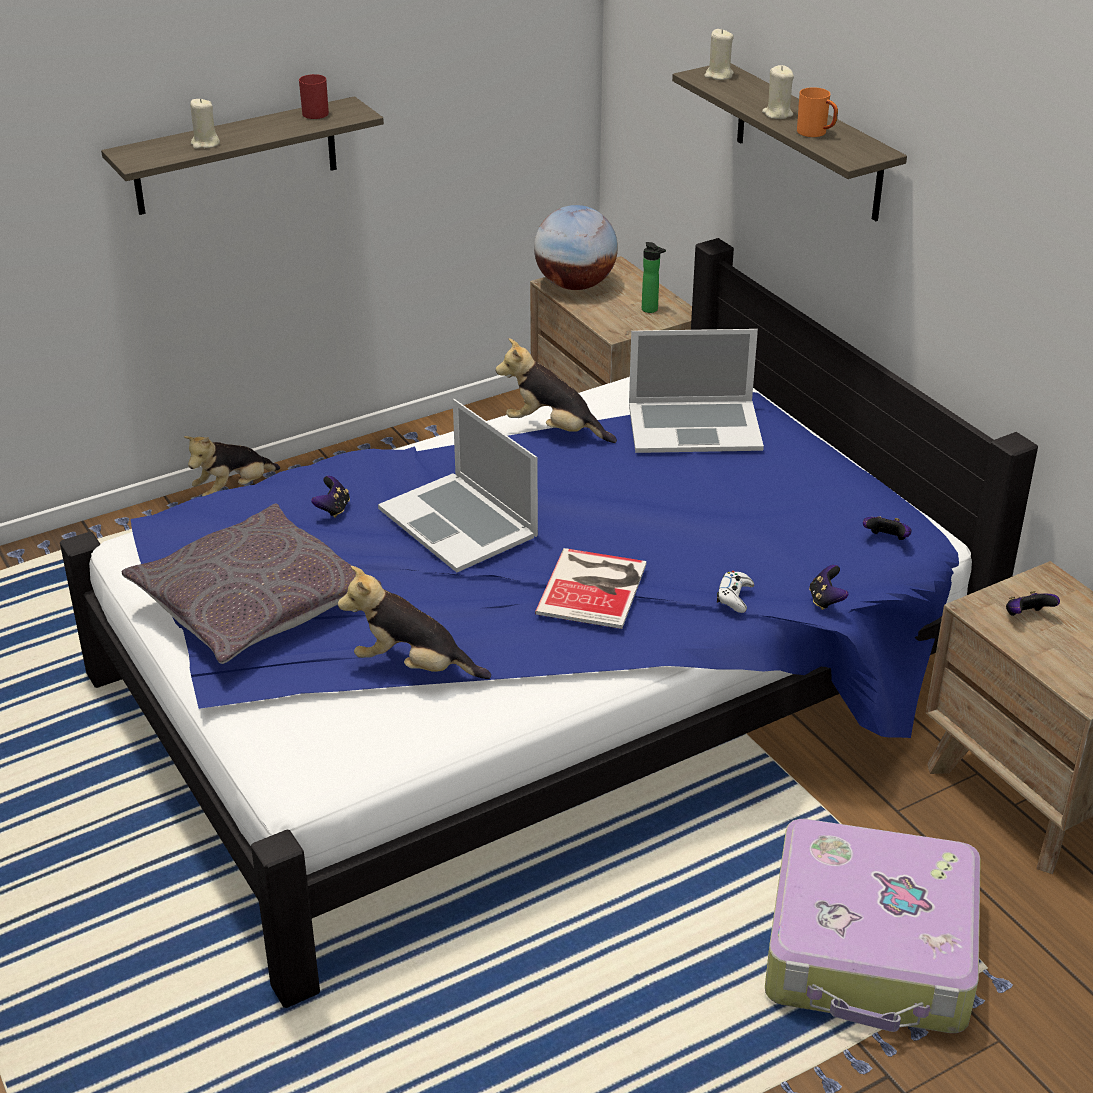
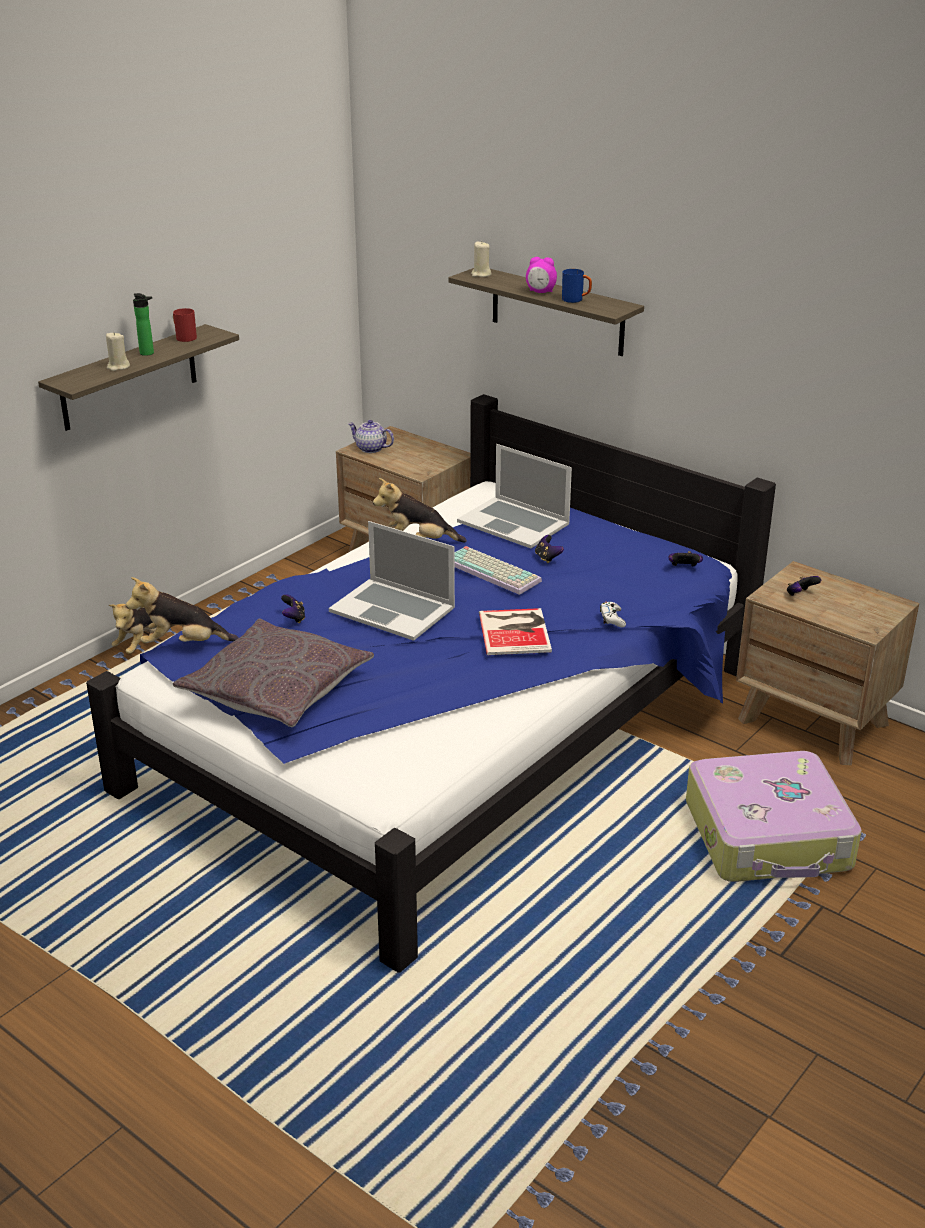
camera: 20 degrees left, 5 degrees down
plush toy [338,566,491,679] -> plush toy moved to [126,577,238,643]
globe [534,205,618,290] -> teapot [348,420,394,453]
laptop [629,329,764,453] -> laptop turned 60 degrees clockwise [457,444,572,548]
bottle [642,242,666,313] -> bottle moved to [133,293,154,356]
beige candle [762,65,794,119] -> alarm clock [526,257,557,293]
orange mug [797,87,838,137] -> blue mug [562,269,592,303]
game controller [809,565,848,610] -> game controller moved to [535,535,564,563]
none -> keyboard [454,546,542,595]

